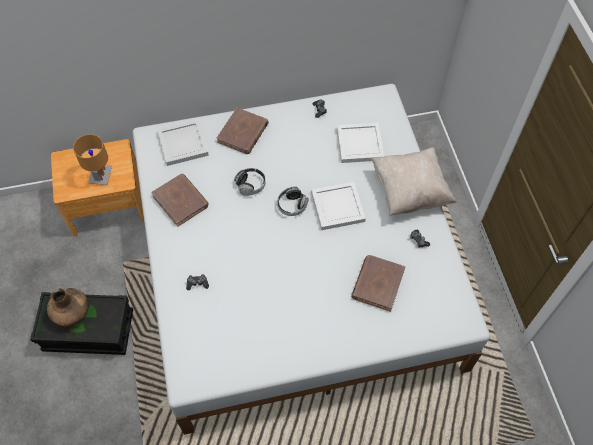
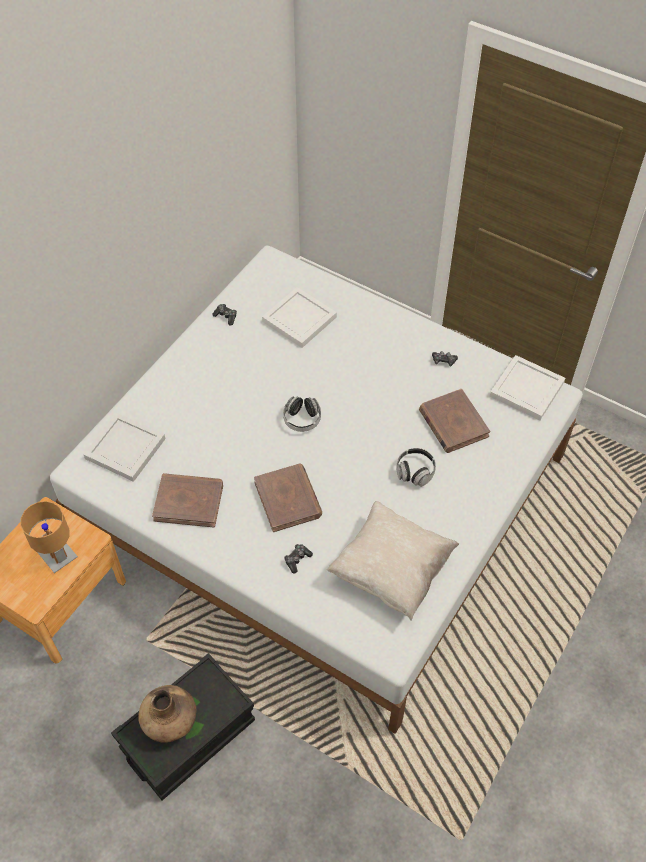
camera: 45 degrees left, 5 degrees down
brown book [217,108,269,154] -> brown book moved to [254,463,322,532]
headphones [234,168,266,196] -> headphones moved to [396,448,436,487]
white tray [311,182,366,230] -> white tray moved to [490,355,565,420]
beige pillow [371,147,457,216] -> beige pillow moved to [326,501,459,621]

